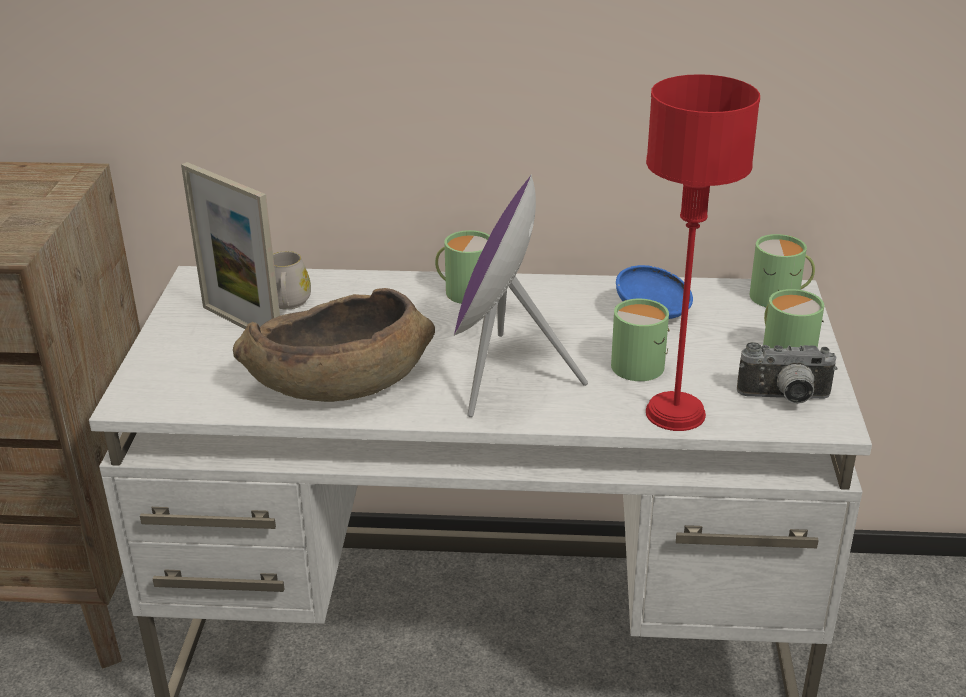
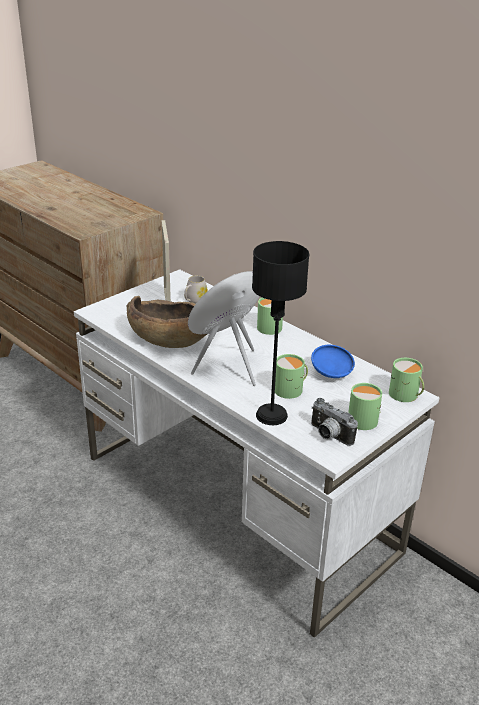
camera: 40 degrees right, 0 degrees up
red table lamp [646,74,760,431] -> black table lamp [252,241,309,425]

